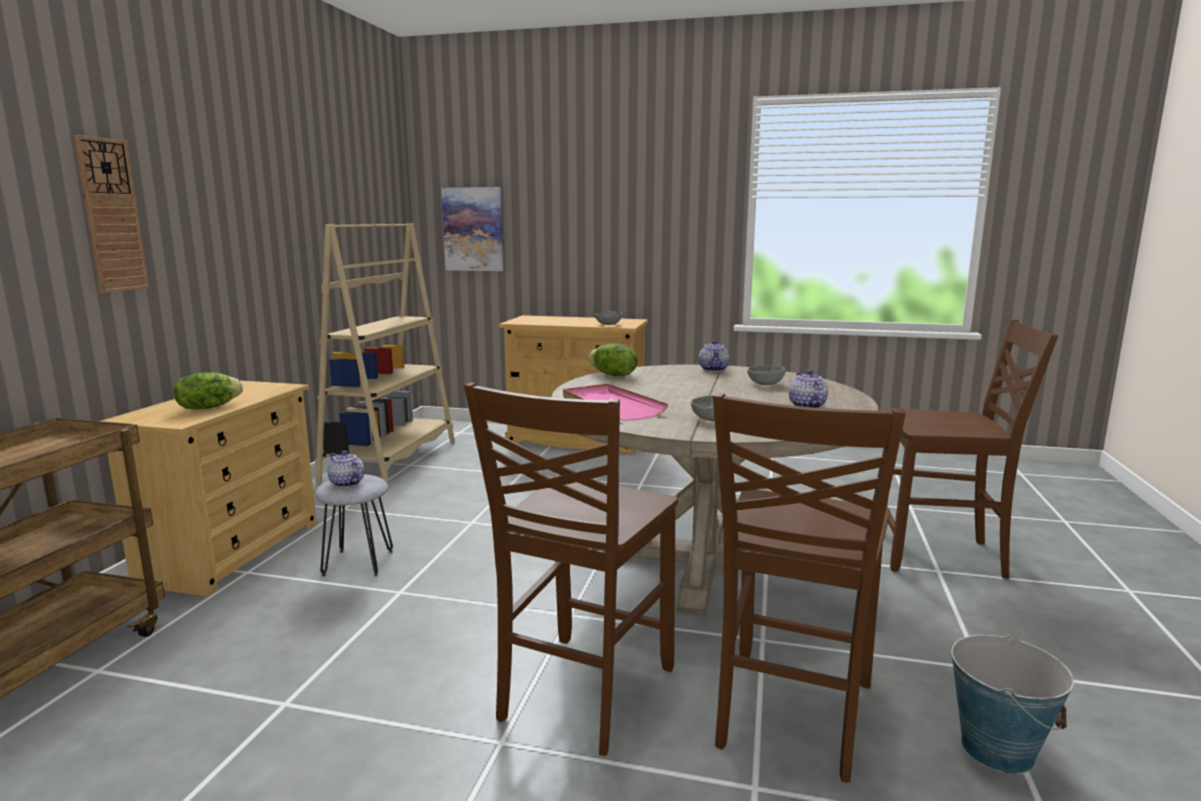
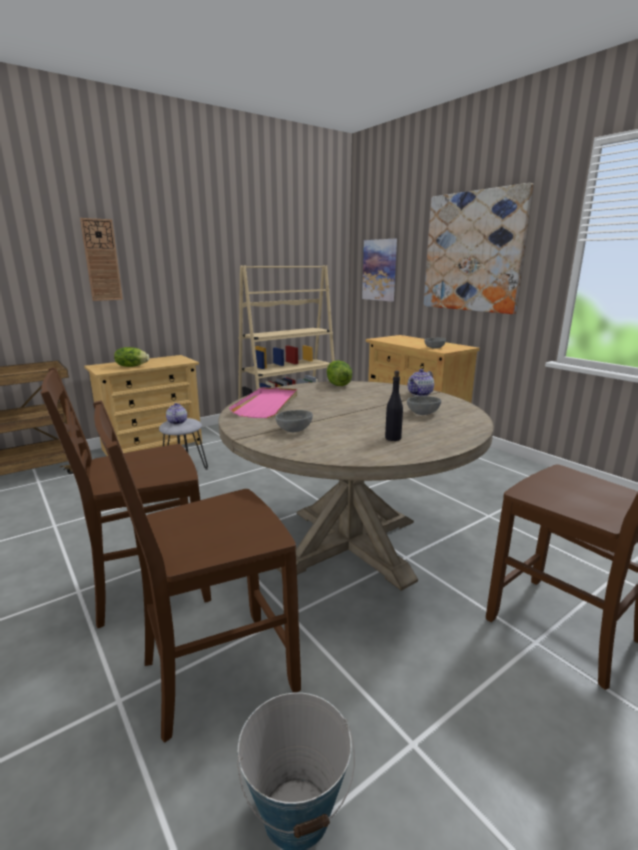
camera: 40 degrees right, 5 degrees up
teapot [789,370,828,408] -> black bottle [385,371,403,441]
none -> picture [424,183,533,314]

